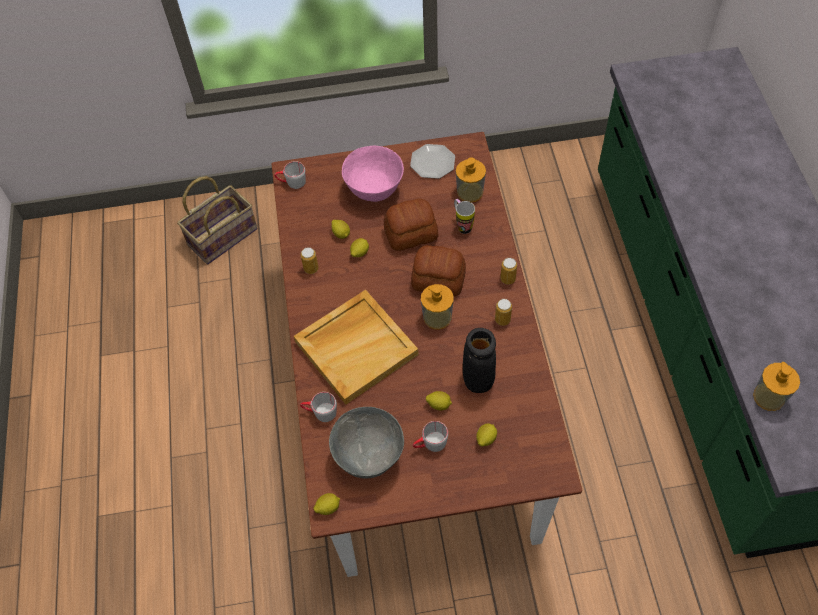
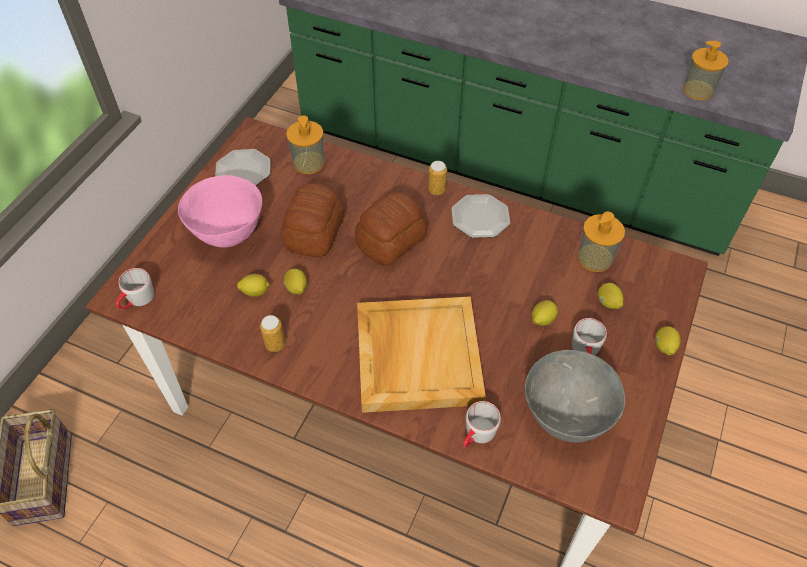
camera: 60 degrees left, 5 degrees down
lemon [313,493,340,515] -> lemon moved to [655,326,680,355]
soap dispenser [421,284,454,329] -> soap dispenser moved to [578,212,625,272]
mug [454,199,475,234] -> none
black vase [463,328,496,393] -> none
can [495,299,512,326] -> plate [451,194,510,238]

